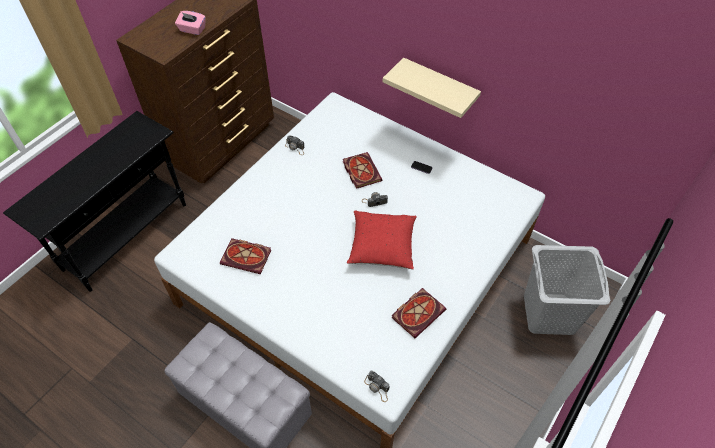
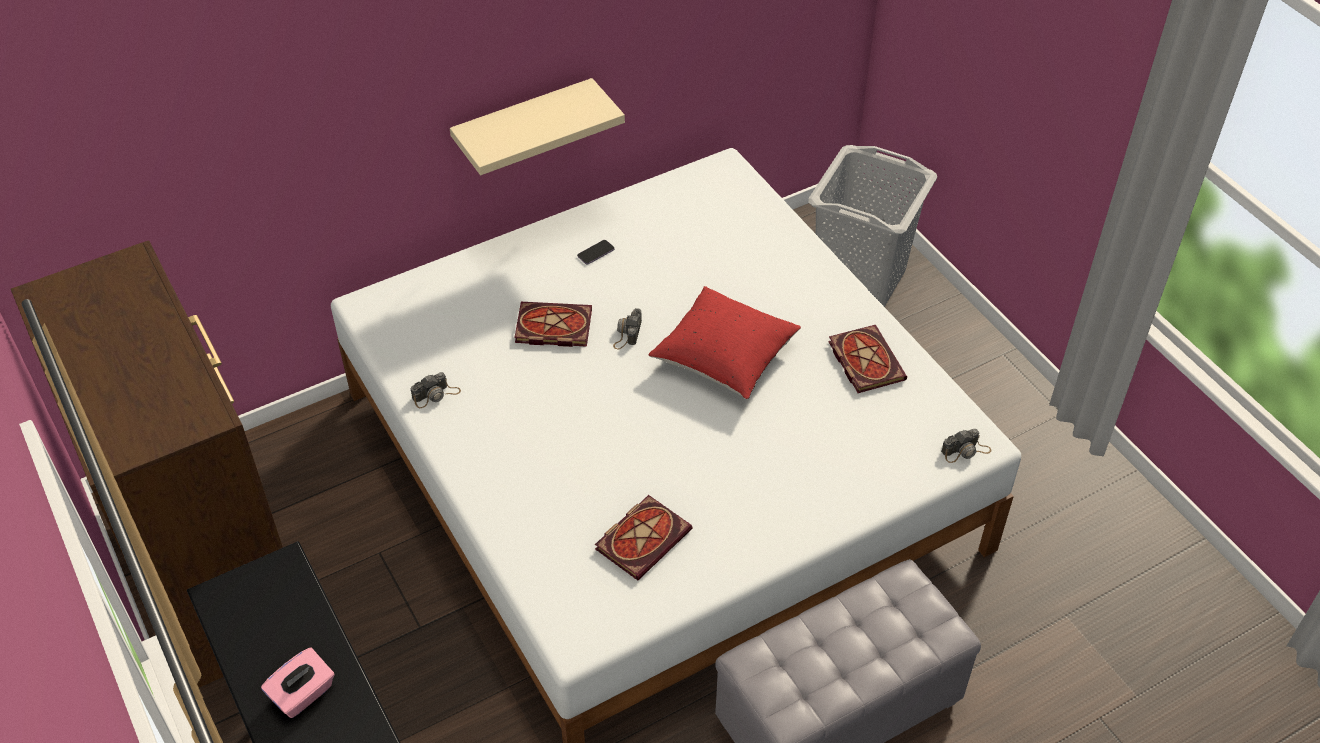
camera: 65 degrees left, 5 degrees down
pink tissue box [175,11,206,35] -> pink tissue box moved to [261,647,335,718]

